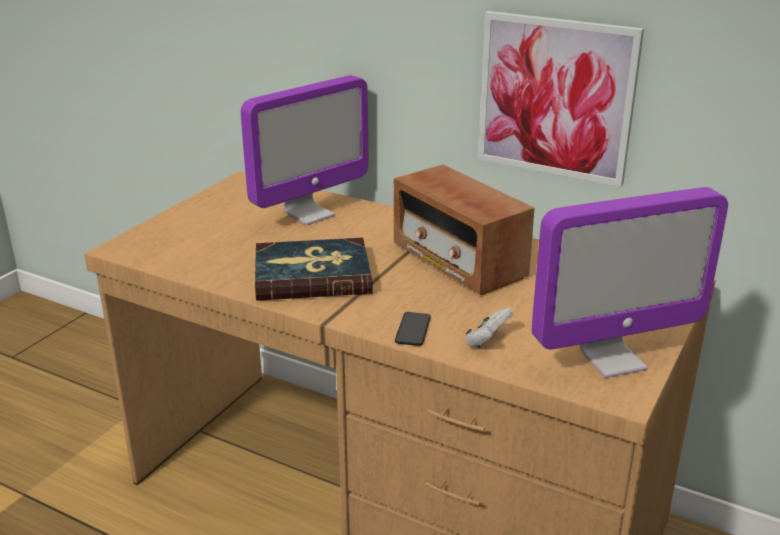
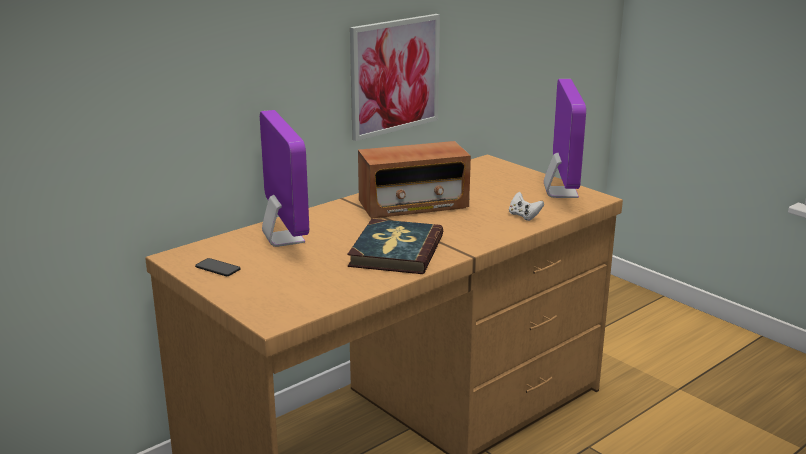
camera: 70 degrees left, 5 degrees down
phone [395,312,431,346] -> phone moved to [195,258,241,276]

